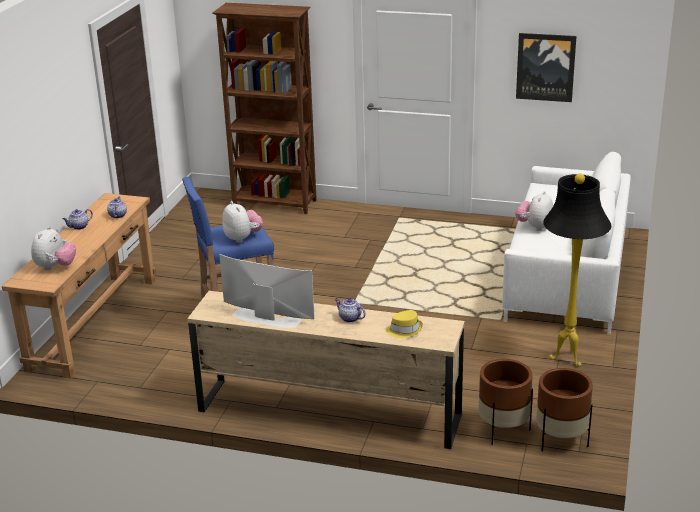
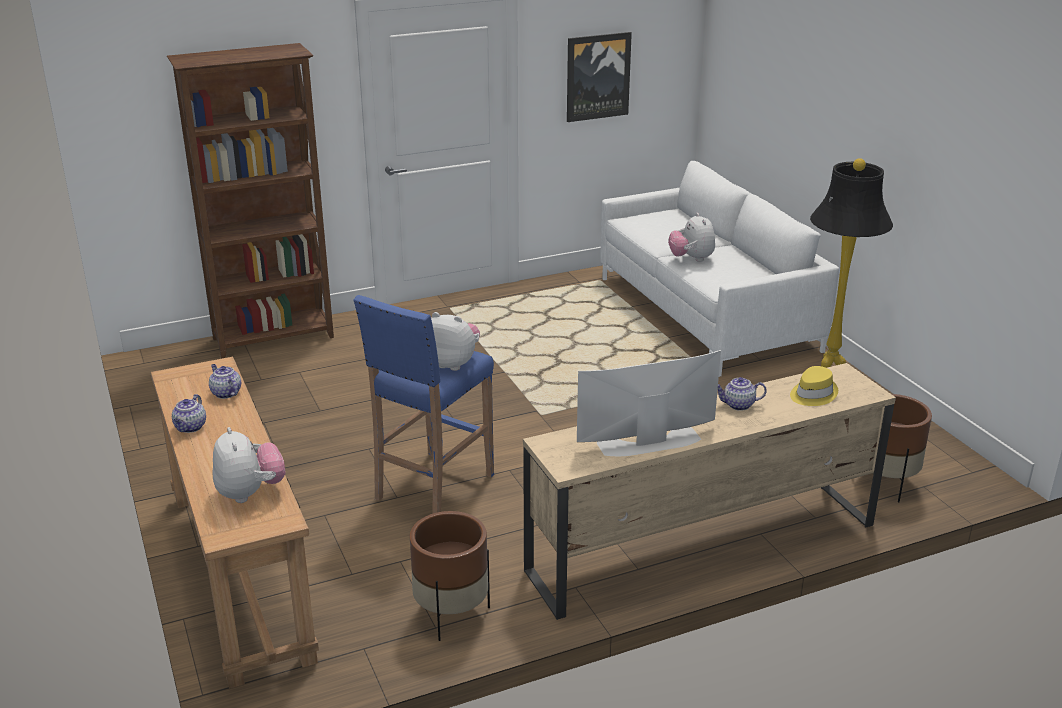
camera: 40 degrees left, 0 degrees up
brown planter [536,368,593,451] -> brown planter moved to [410,511,490,641]

